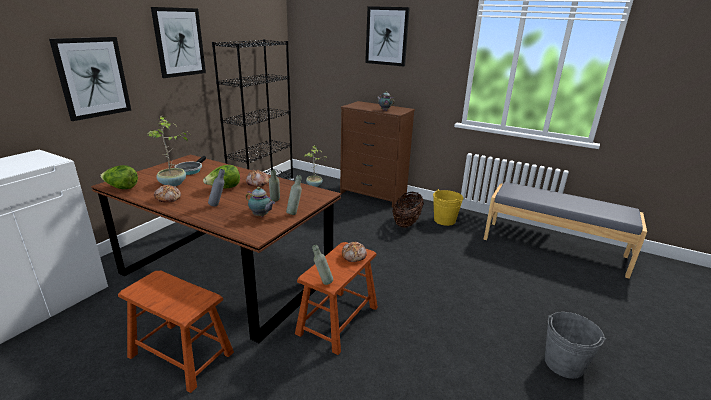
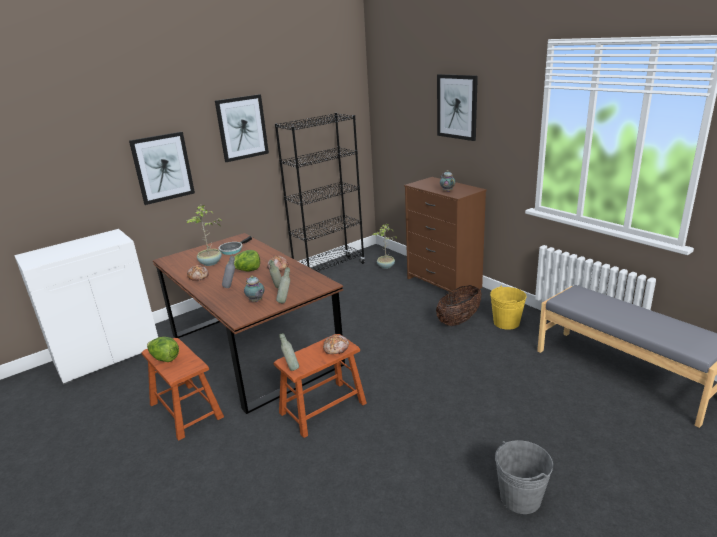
camera: 25 degrees right, 0 degrees up
lettuce [100,165,138,189] -> lettuce moved to [147,337,179,362]

